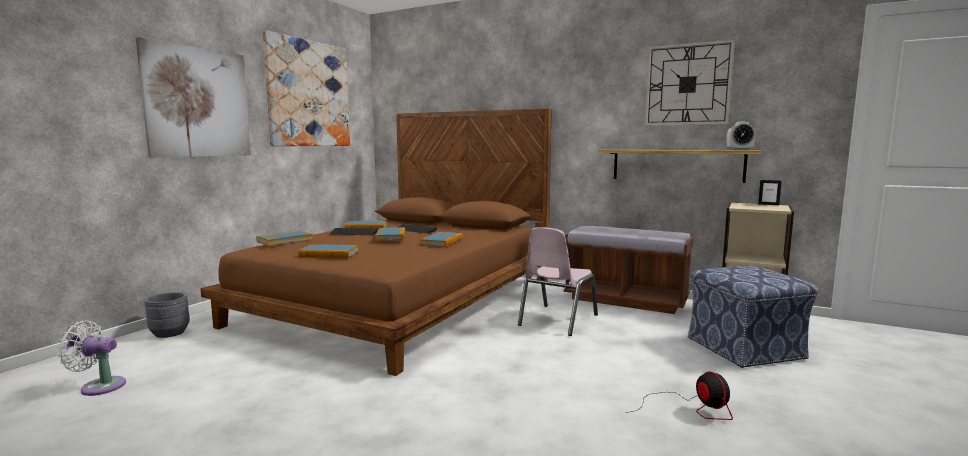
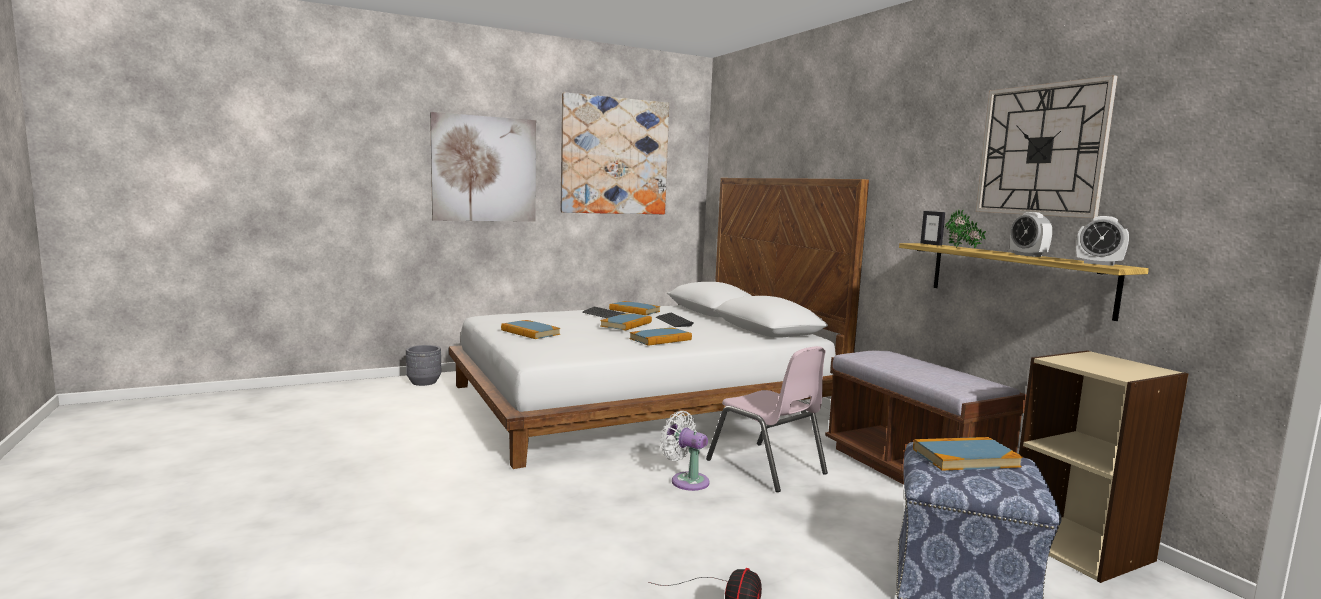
camera: 35 degrees right, 0 degrees up
white fan [58,321,126,396] -> white fan moved to [661,411,710,491]
brown bed [200,108,552,376] -> white bed [449,178,869,469]
book [256,231,313,246] -> book moved to [913,437,1023,471]
pink chair [518,227,598,336] -> pink chair turned 105 degrees counterclockwise [706,346,828,492]
picture frame [758,180,782,205] -> picture frame moved to [921,211,945,246]
none -> potted plant [945,209,986,248]
none -> alarm clock [1010,212,1052,257]

